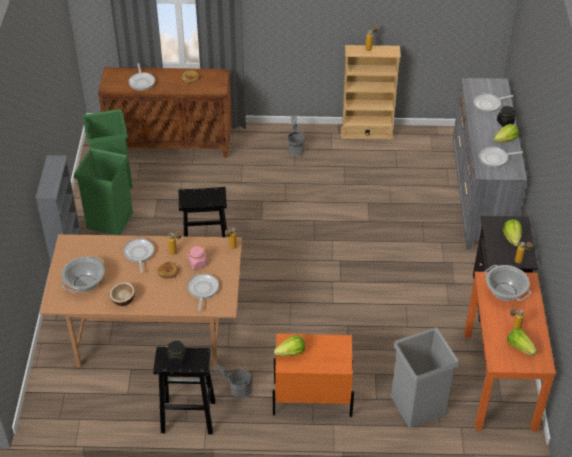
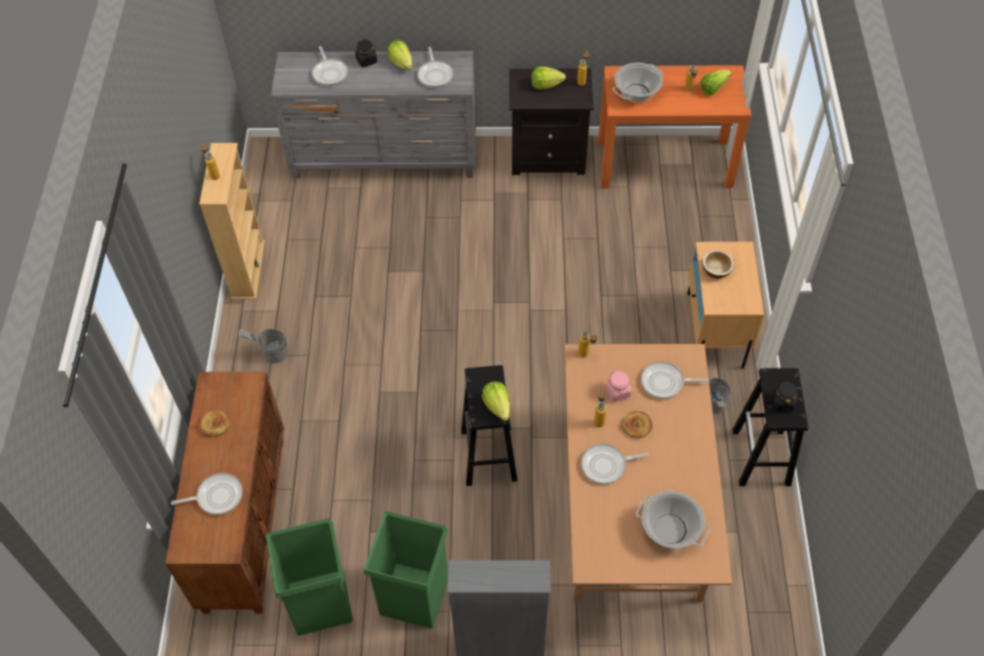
camera: 90 degrees left, 10 degrees up
bowl [110,282,135,306] -> bowl moved to [702,250,734,278]
orange nightstand [272,334,354,417] -> beige nightstand [687,242,764,369]
lettuce [274,335,305,356] -> lettuce moved to [482,381,510,421]
grey trash can [391,327,459,428] -> none

